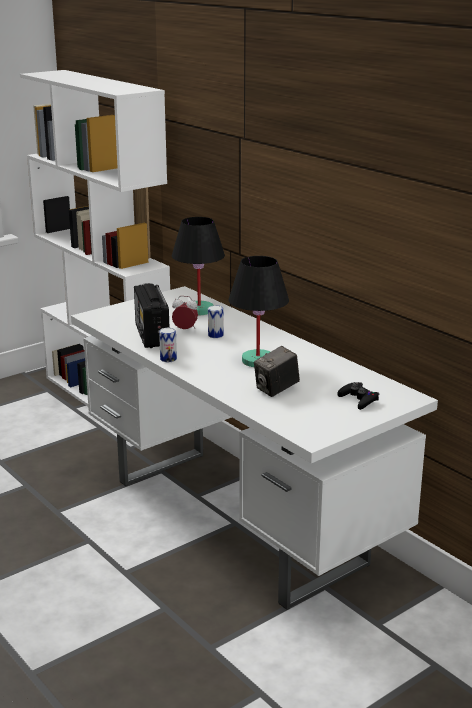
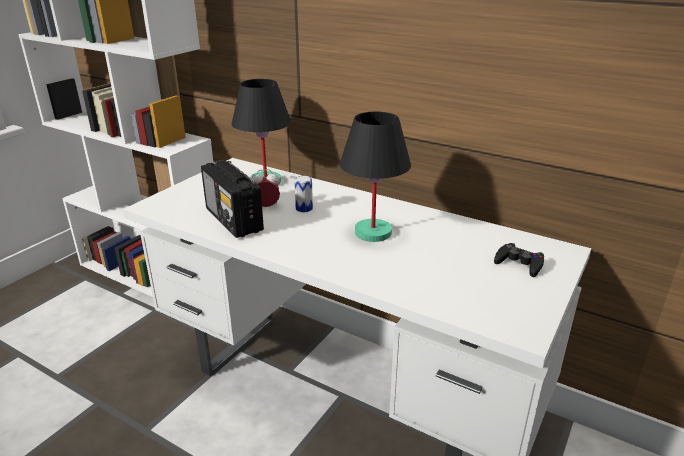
camera: 20 degrees left, 5 degrees up
can [159,328,177,362] -> none
camera [254,346,300,397] -> none

